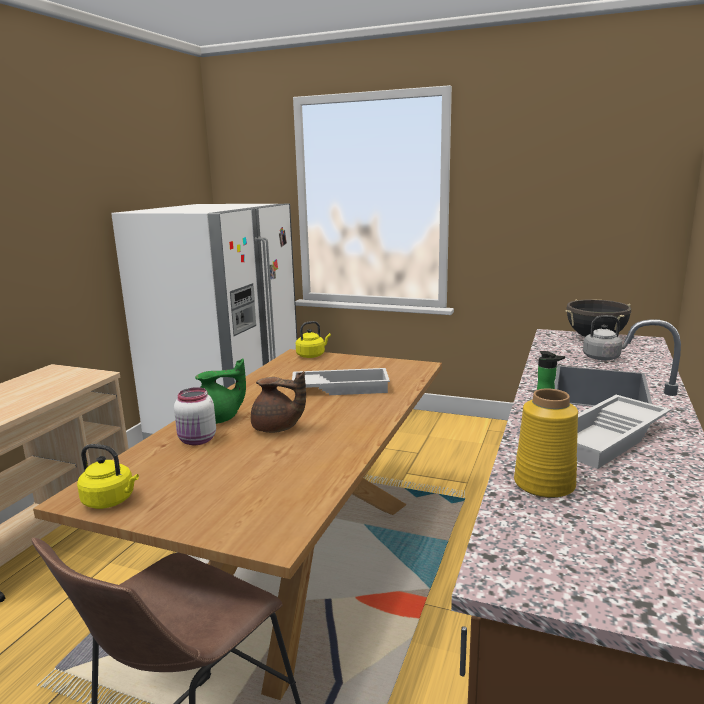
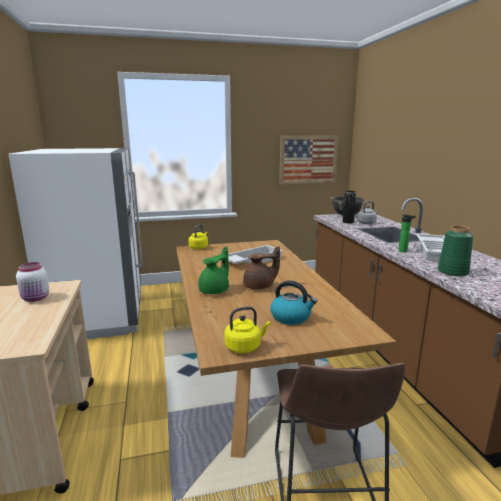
camera: 35 degrees left, 0 degrees up
white jar [174,387,216,445] -> white jar moved to [16,262,49,302]
yellow vase [514,388,578,498] -> green vase [438,225,473,277]
none -> kettle [271,280,317,325]
none -> picture [279,136,338,184]
none -> black vase [343,191,356,223]

